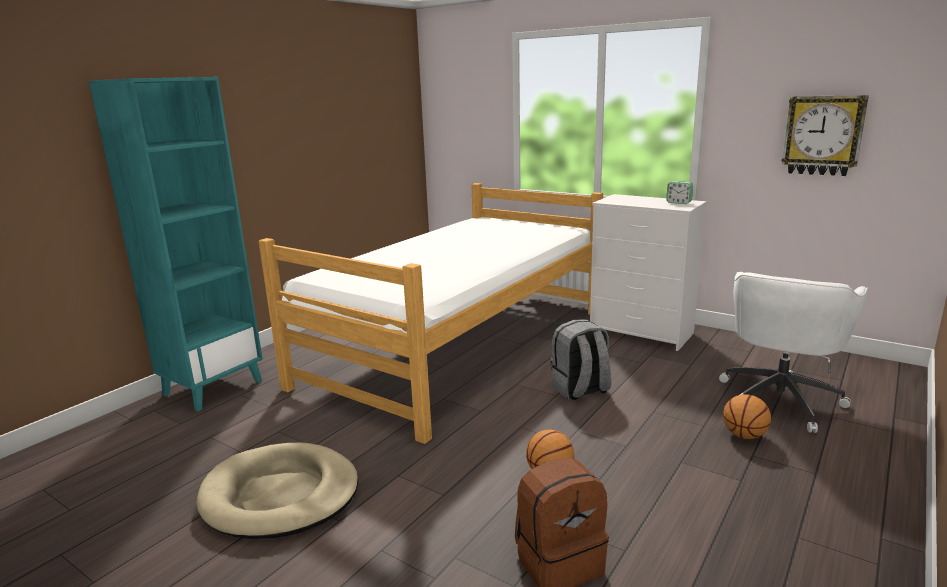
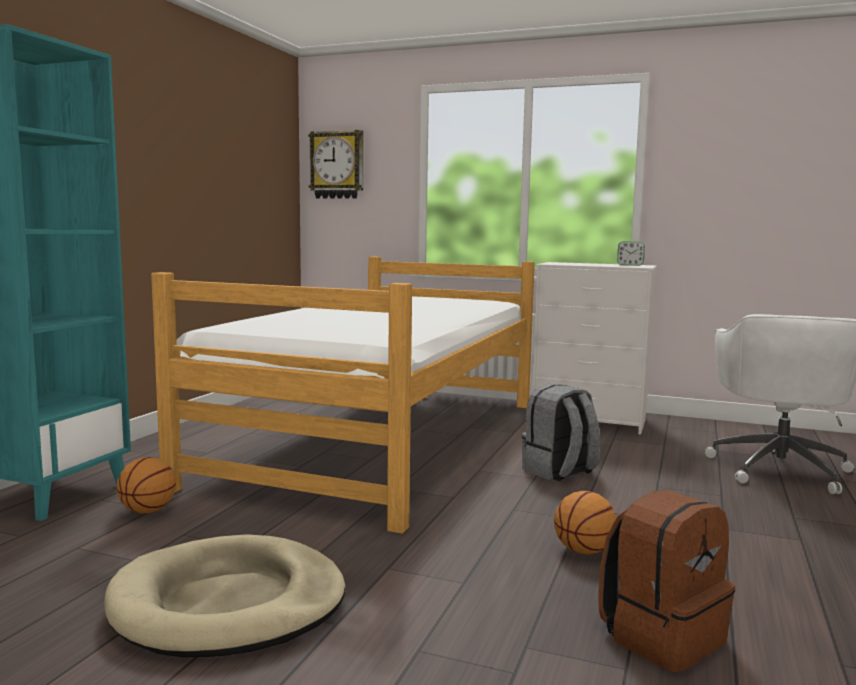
camera: 15 degrees left, 10 degrees down
basketball [723,394,771,439] -> basketball moved to [117,457,176,513]
wall clock [781,95,869,176] -> wall clock moved to [308,130,363,199]

